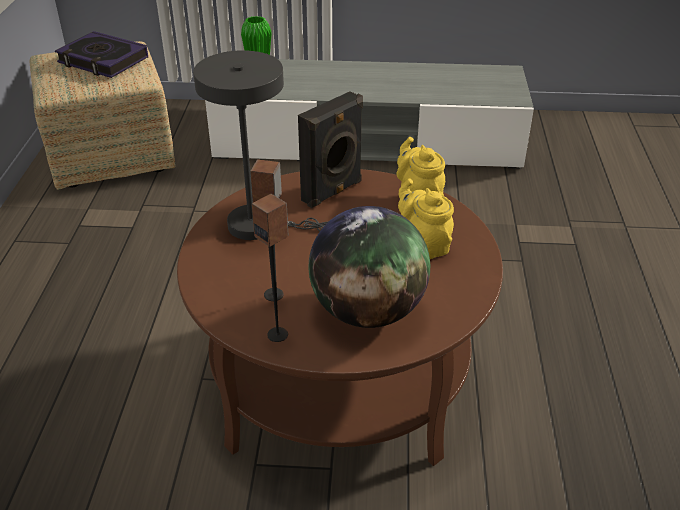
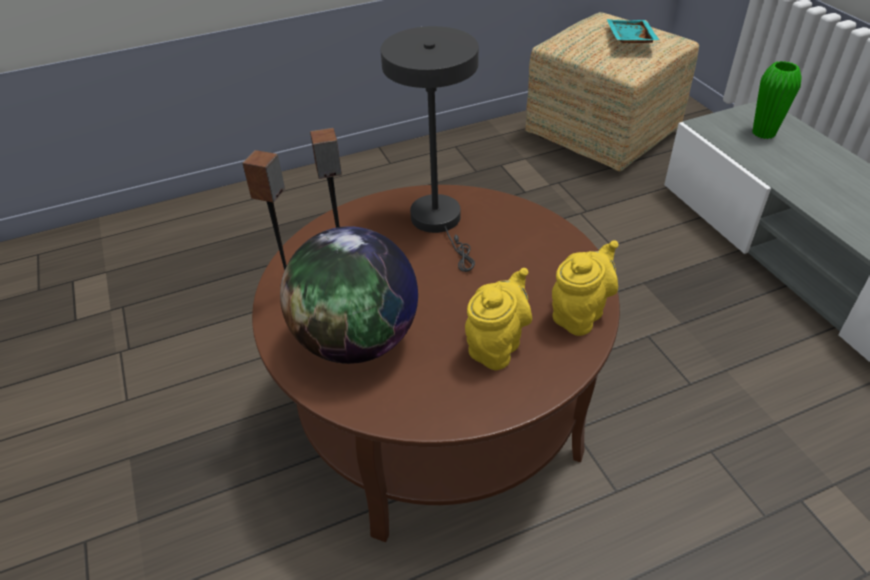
camera: 65 degrees right, 5 degrees up
book [55,31,148,78] -> turquoise tray [607,19,659,44]
black speaker [298,91,363,208] -> none

